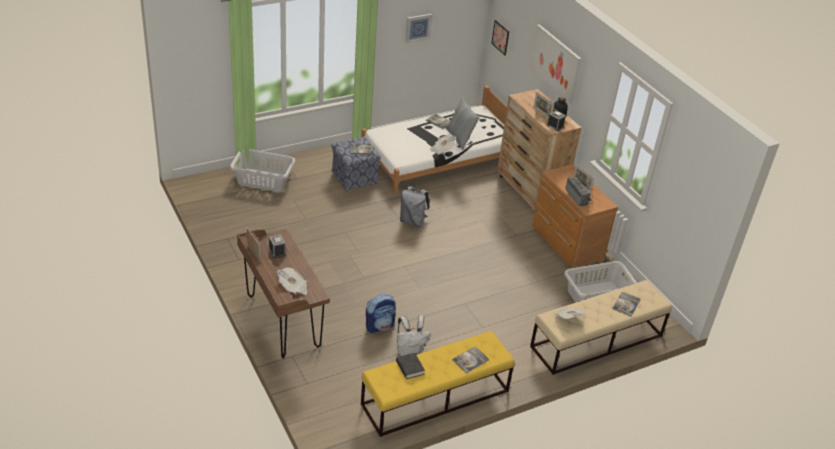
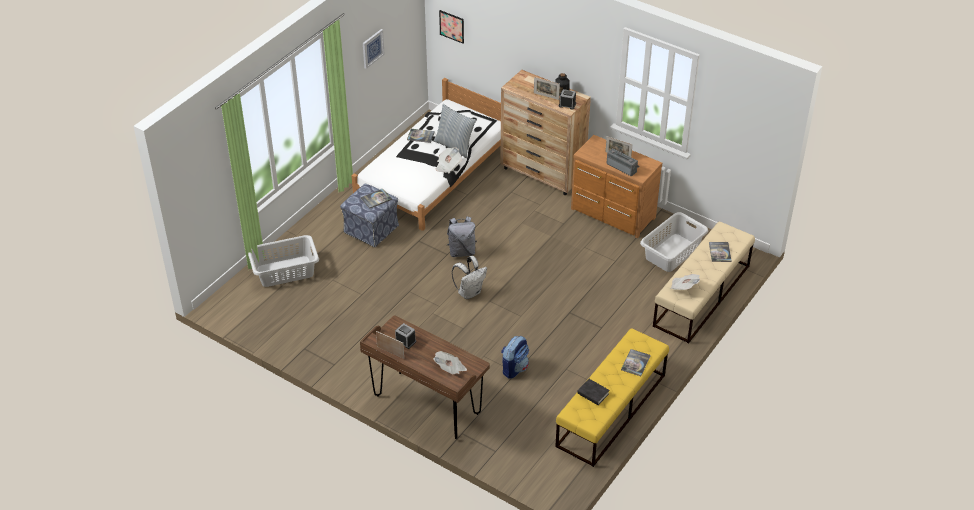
camera: 25 degrees left, 5 degrees up
white backpack [397,315,431,356] -> white backpack moved to [452,256,487,299]
picture [530,24,581,103] -> none

